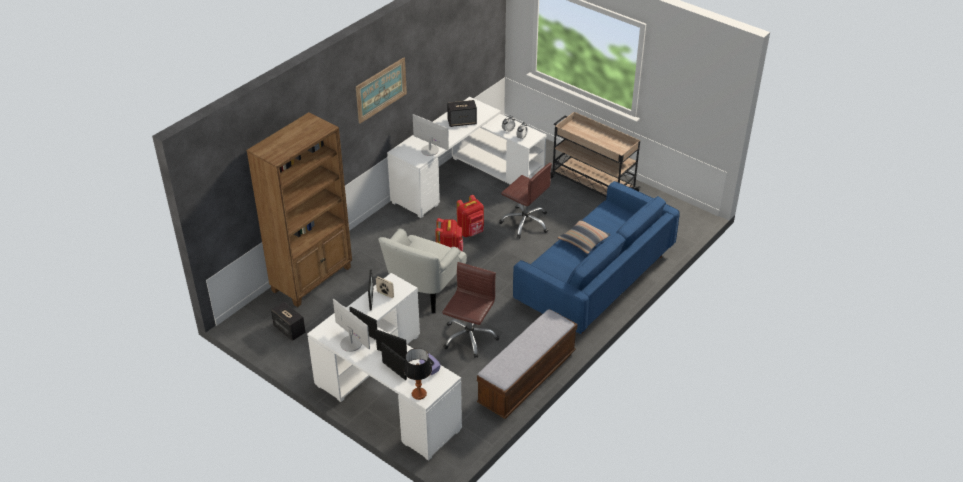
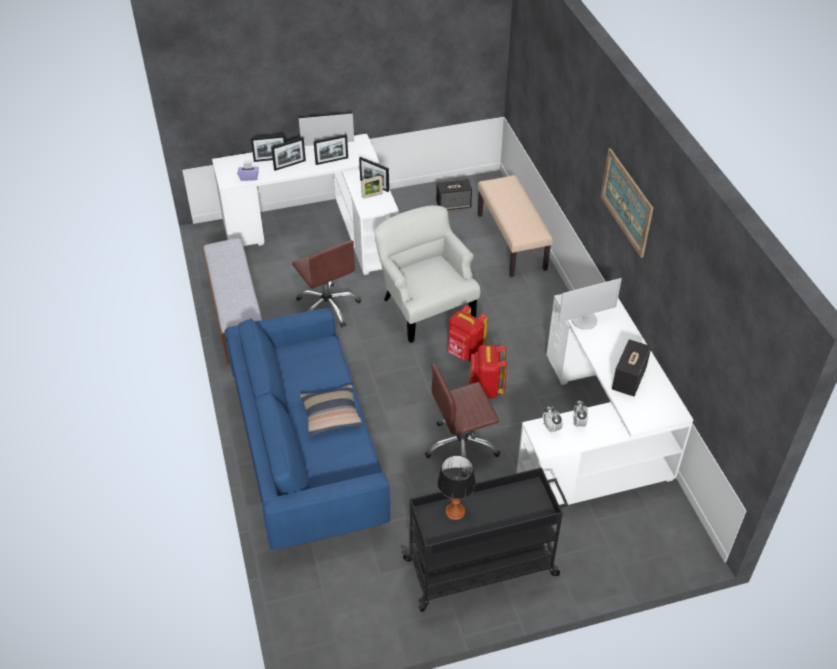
camera: 125 degrees right, 5 degrees up
brown bookcase [246,112,352,307] -> beige bench [478,175,553,277]
table lamp [404,348,432,400] -> table lamp moved to [437,455,476,520]
beige cart [551,112,641,197] -> black cart [401,467,568,612]

